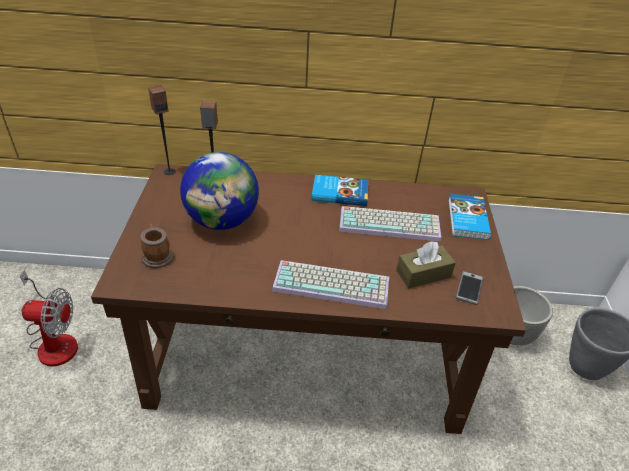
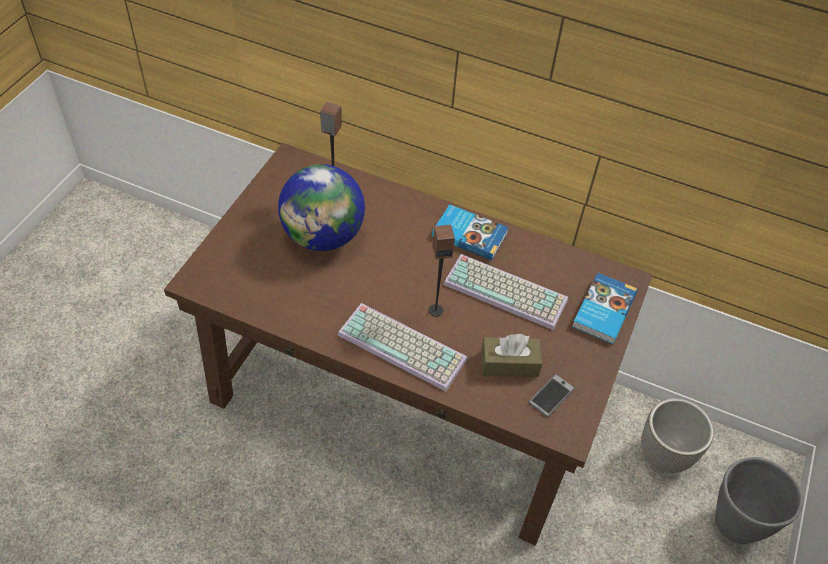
camera: 20 degrees right, 10 degrees up
fan [20,270,78,366] -> none
mug [140,224,173,268] -> none
speaker [148,85,176,175] -> speaker moved to [428,225,455,317]

